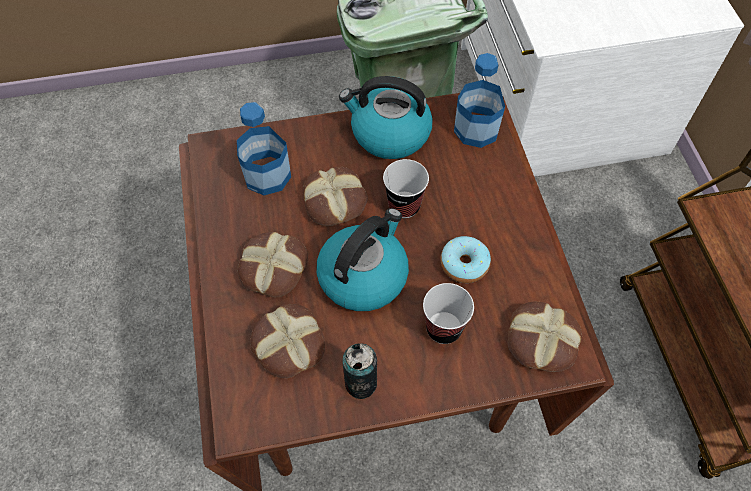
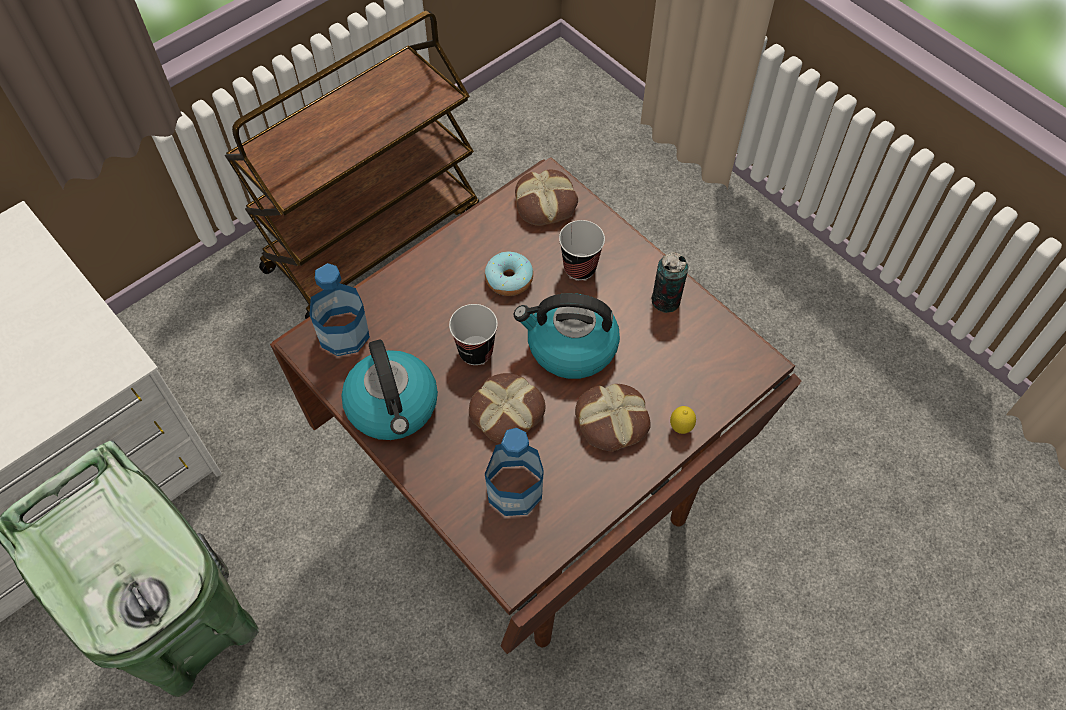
camera: 120 degrees left, 0 degrees up
bread [250,304,325,378] -> none
none -> lemon [670,406,696,434]

